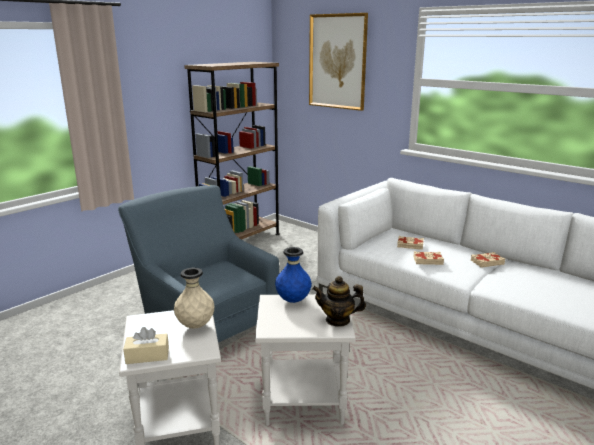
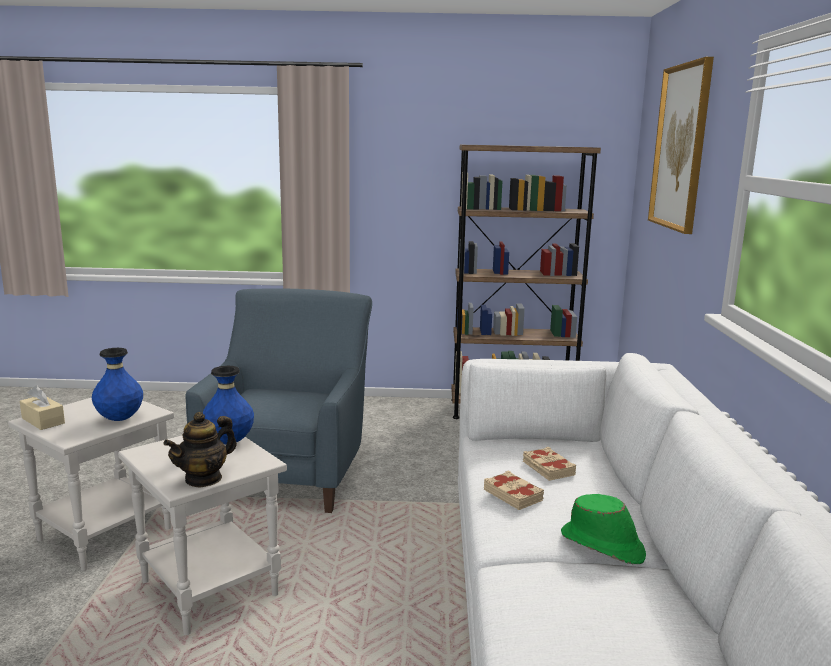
camera: 50 degrees right, 5 degrees down
beige vase [174,268,214,328] -> blue vase [92,348,143,421]
teapot [312,276,366,327] -> teapot turned 105 degrees counterclockwise [163,412,237,488]
beige book [471,252,505,268] -> green hat [561,494,646,564]

